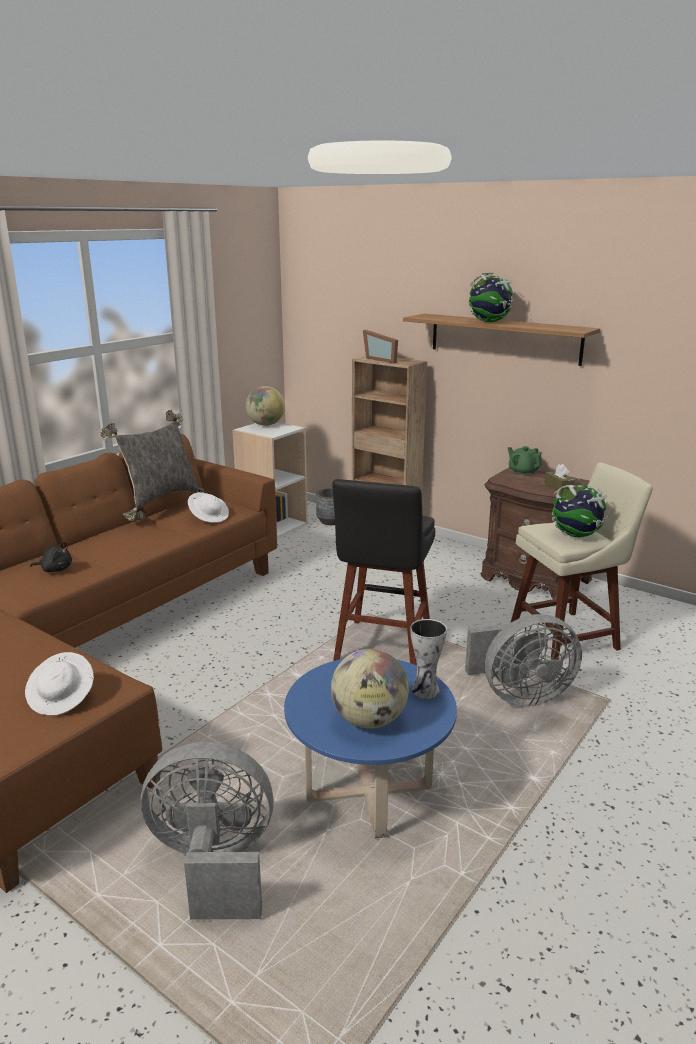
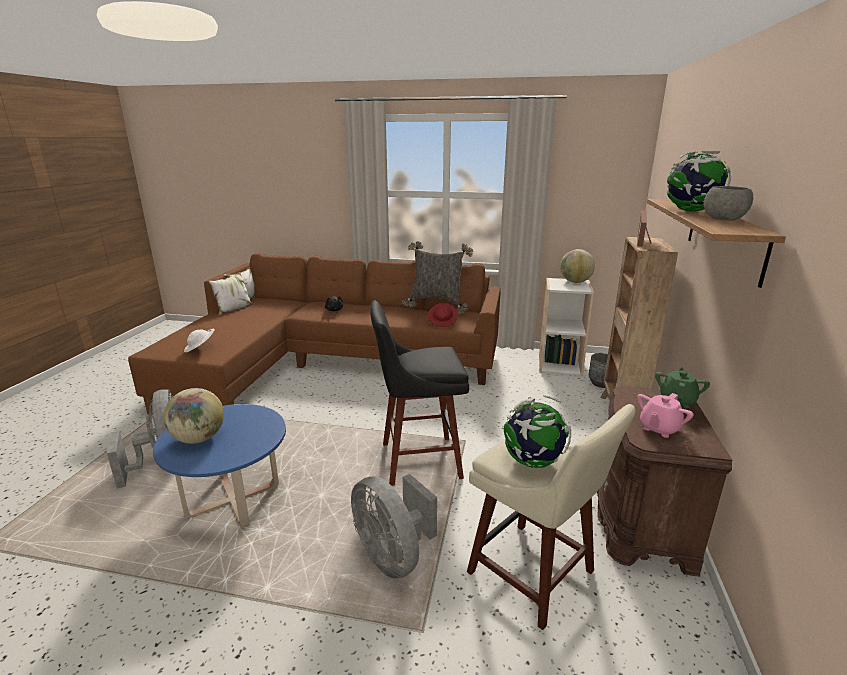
camera: 65 degrees right, 0 degrees up
white hat [188,492,229,523] -> red hat [427,303,459,327]
vase [410,619,447,699] -> none
brown tissue box [544,464,575,493] -> pink teapot [637,393,694,438]
none -> grey bowl [704,186,753,221]

